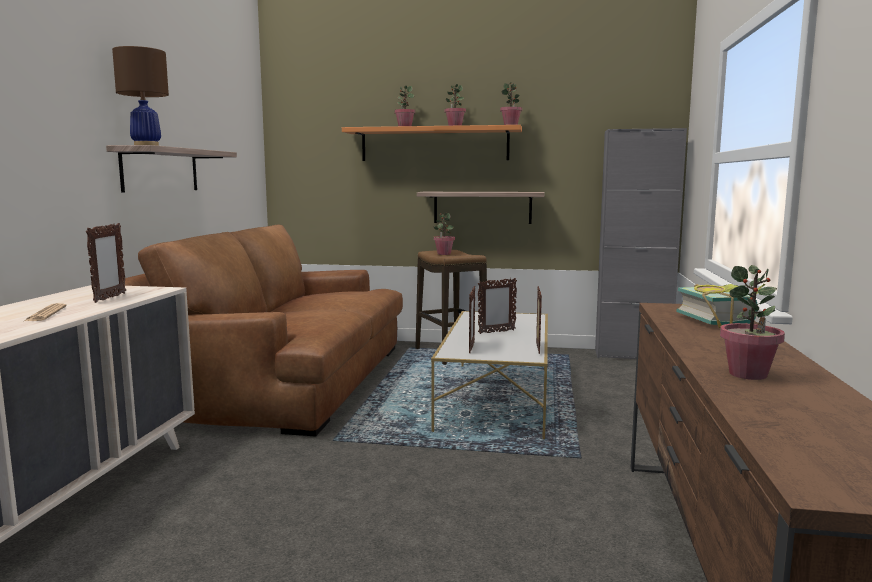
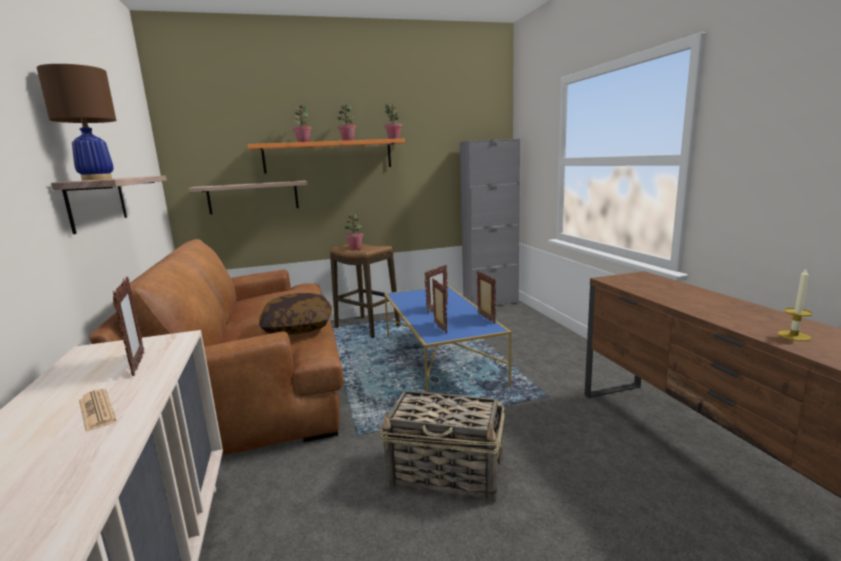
camera: 25 degrees left, 5 degrees up
shelf [417,192,544,224] -> shelf moved to [188,180,308,214]
white coffee table [431,311,548,439] -> blue coffee table [384,285,512,393]
book [676,284,765,328] -> none
potted plant [720,265,785,380] -> candle [778,269,813,341]
none -> pillow [259,293,332,335]
none -> basket [380,391,505,503]

